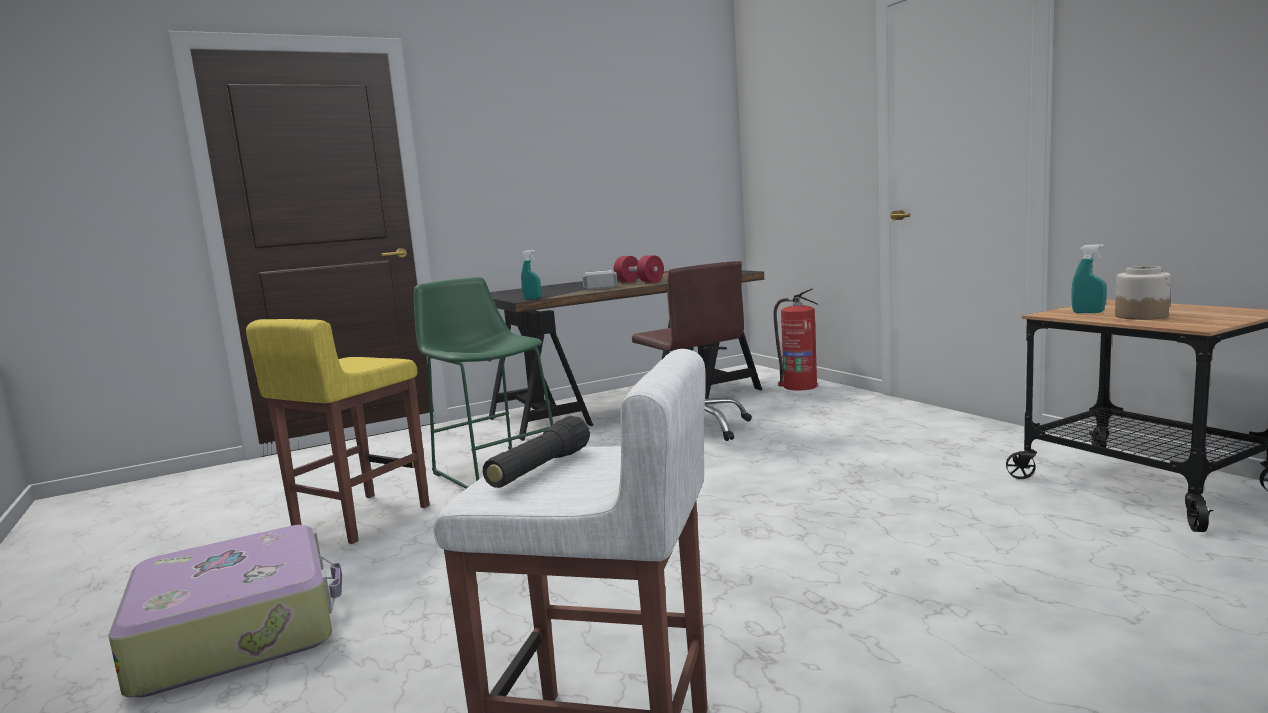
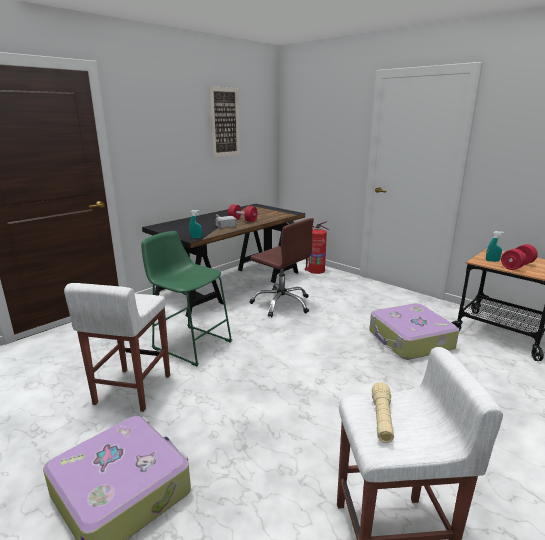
camera: 20 degrees left, 10 degrees up
yellow stool [246,319,430,544] -> white stool [64,283,170,412]
black flashlight [483,416,590,488] -> beige flashlight [371,382,394,443]
jar [1115,266,1171,320] -> red dumbbell [501,244,538,270]
none -> picture [209,86,240,157]
none -> suitcase [369,303,459,360]

